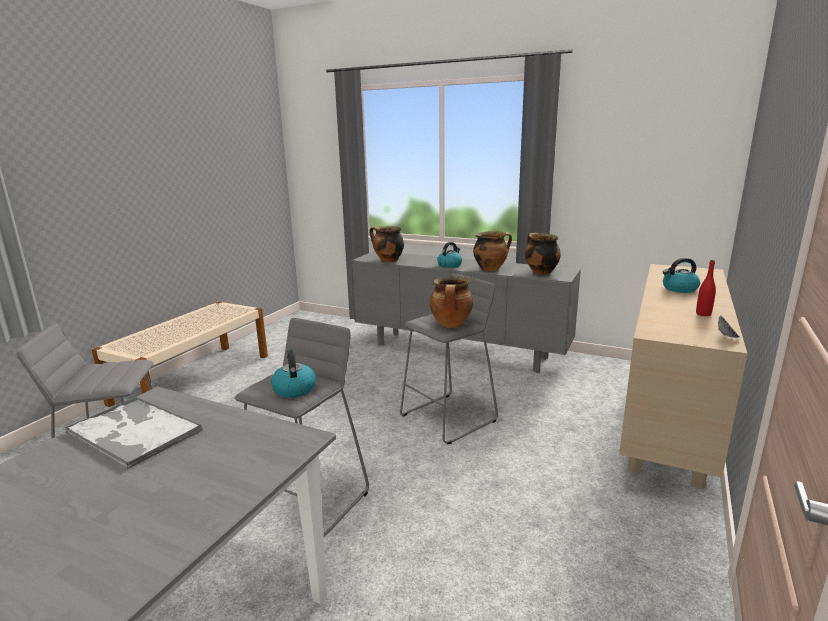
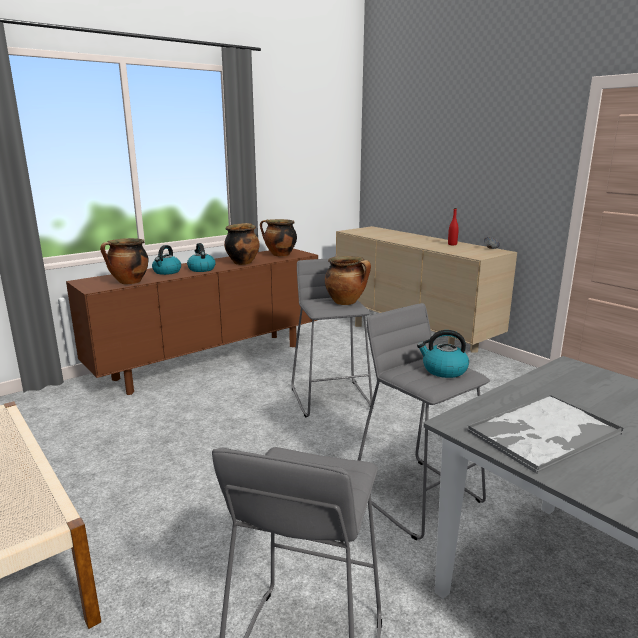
camera: 65 degrees left, 0 degrees up
grey cabinet [351,251,581,373] -> brown cabinet [66,248,318,395]
kettle [663,258,700,293] -> kettle moved to [152,245,181,275]

